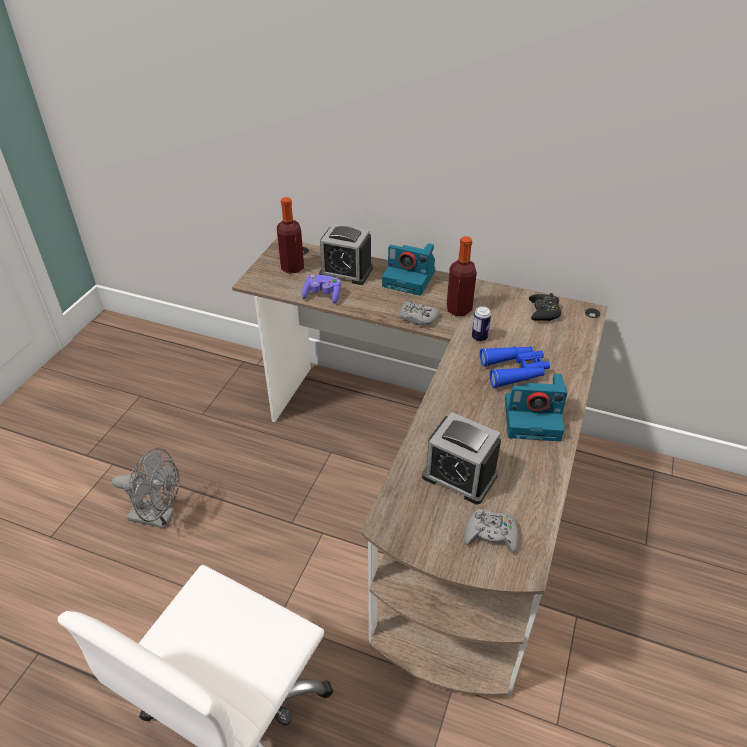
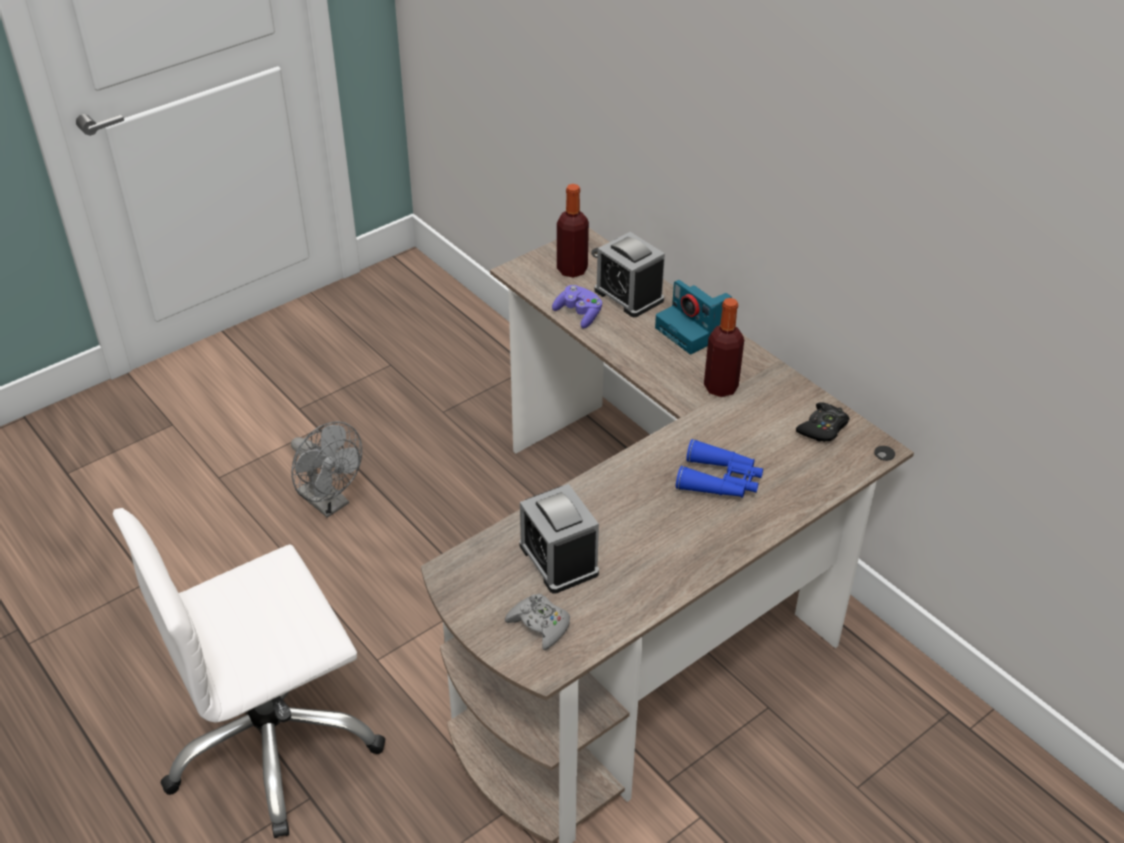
camera: 30 degrees right, 0 degrees up
grey game controller [399,301,440,325] -> none
can [472,306,491,342] -> none
camera [505,374,567,441] -> none

